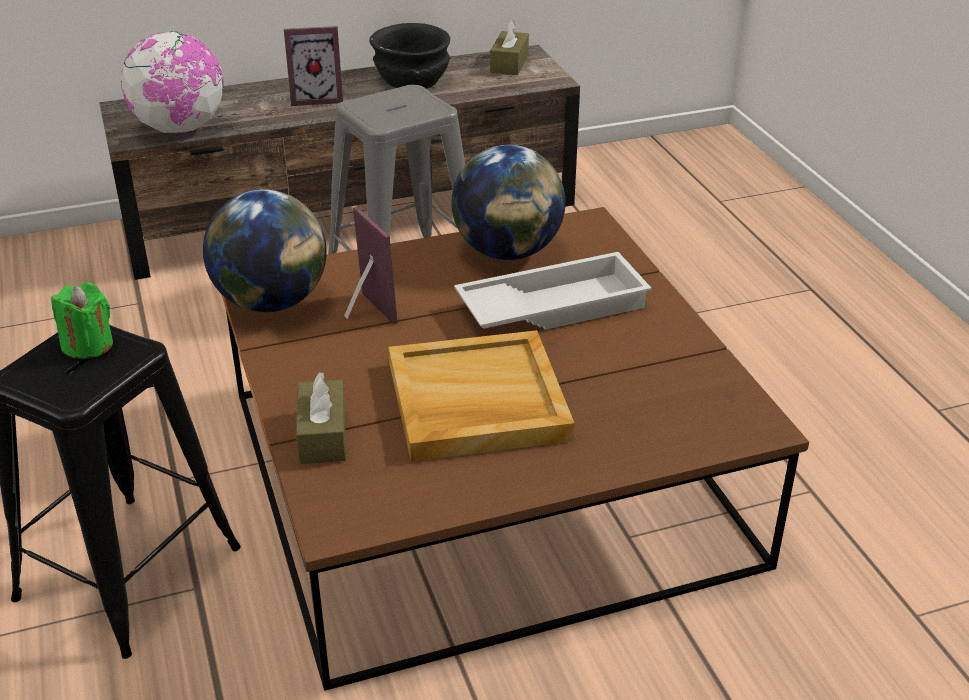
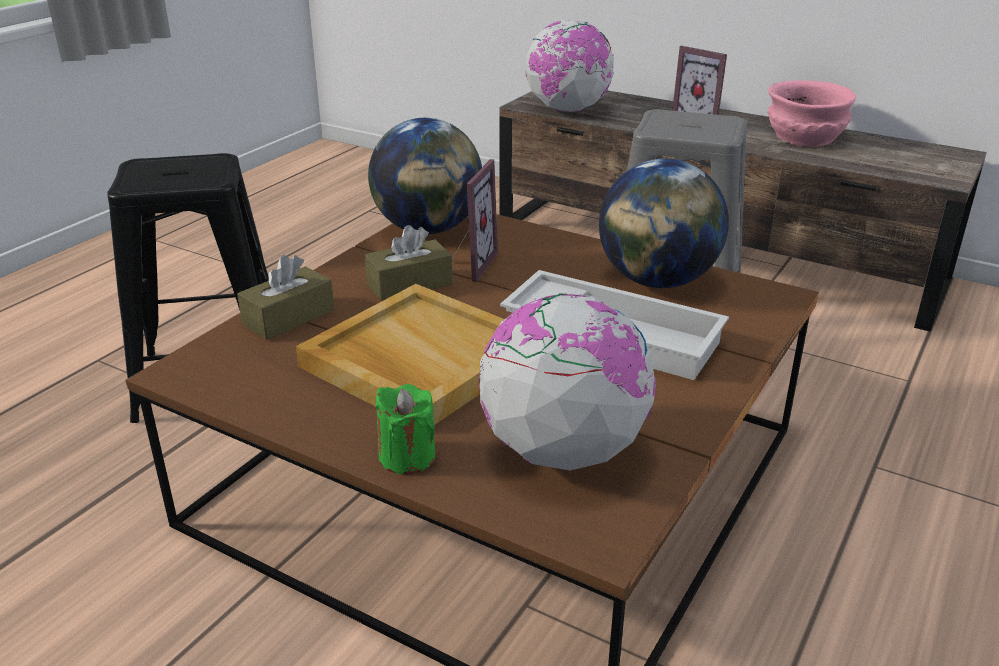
camera: 50 degrees right, 5 degrees down
green candle [51,282,113,359] -> green candle moved to [375,384,435,475]
black bowl [369,23,450,88] -> pink bowl [767,80,856,147]
brown tissue box [490,20,529,75] -> brown tissue box moved to [365,225,453,301]
none -> globe [479,293,656,471]

